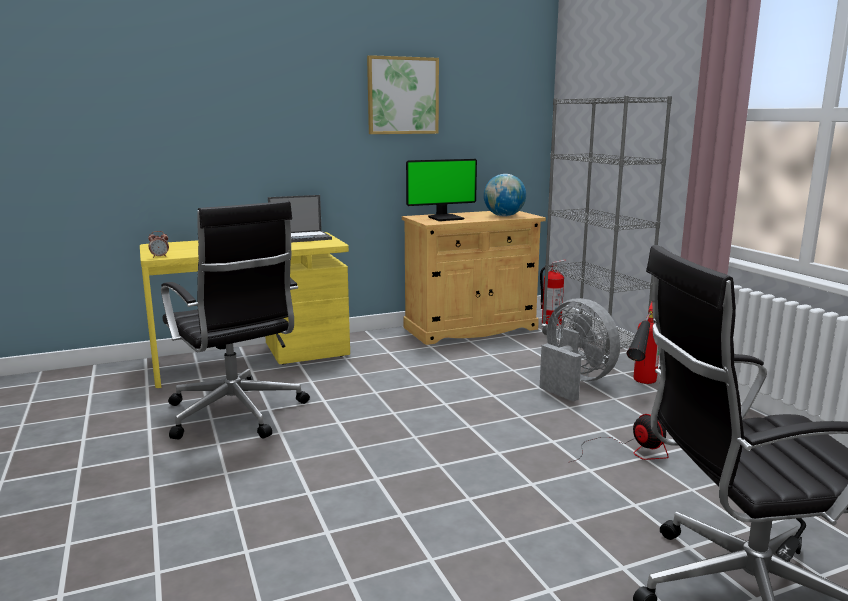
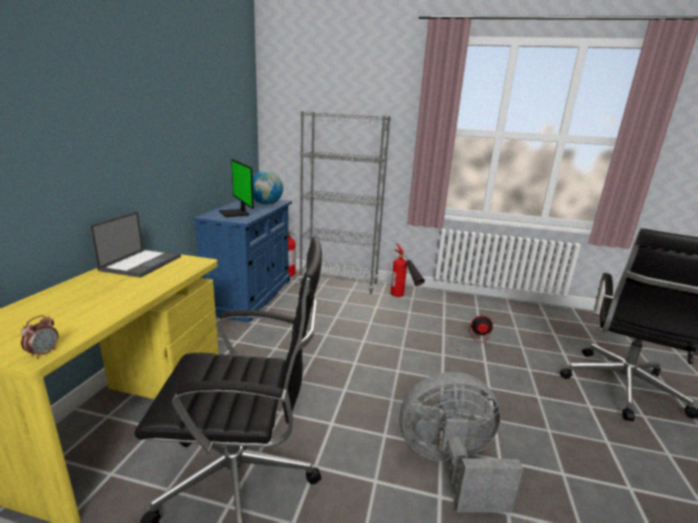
camera: 55 degrees left, 5 degrees up
picture [367,55,439,134] -> none
beige cabinet [402,211,546,345] -> blue cabinet [193,199,292,323]
monitor [406,159,477,221] -> monitor turned 135 degrees clockwise [219,159,254,217]
grey fan [540,298,620,401] -> grey fan moved to [400,372,523,513]

